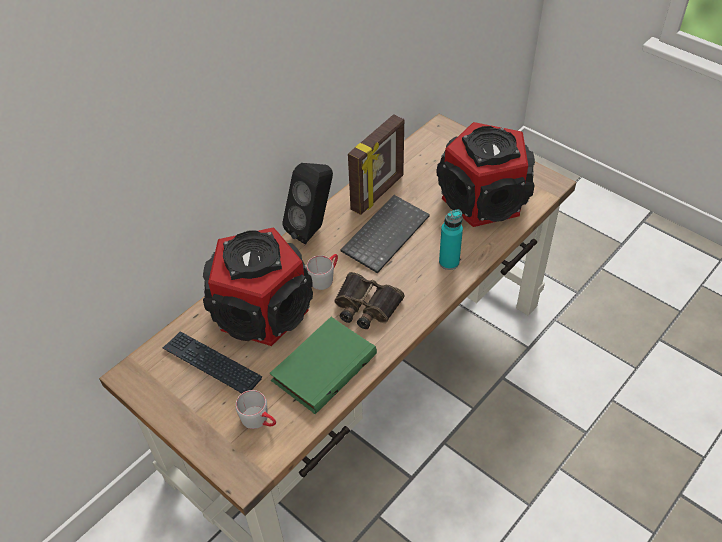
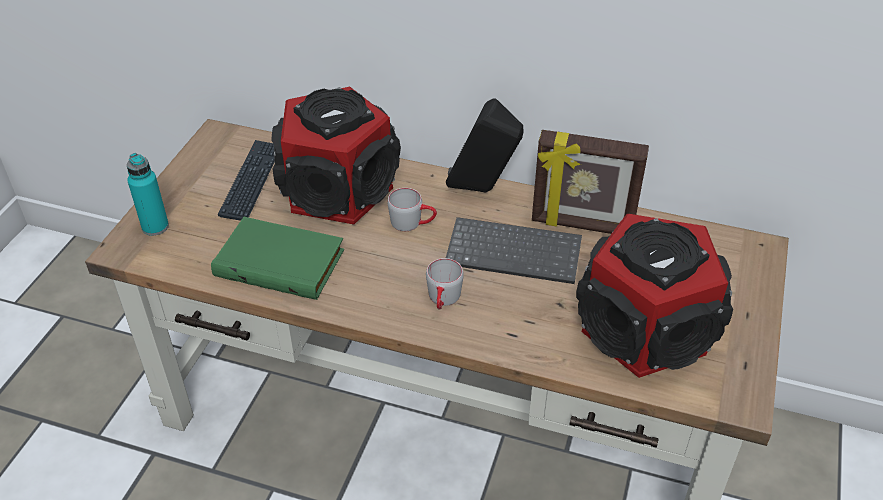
camera: 65 degrees right, 5 degrees down
grey mug [235,390,276,429] -> grey mug moved to [426,258,464,310]
binoculars [334,272,405,329] -> none
turquoise bottle [439,210,463,270] -> turquoise bottle moved to [127,153,169,236]

